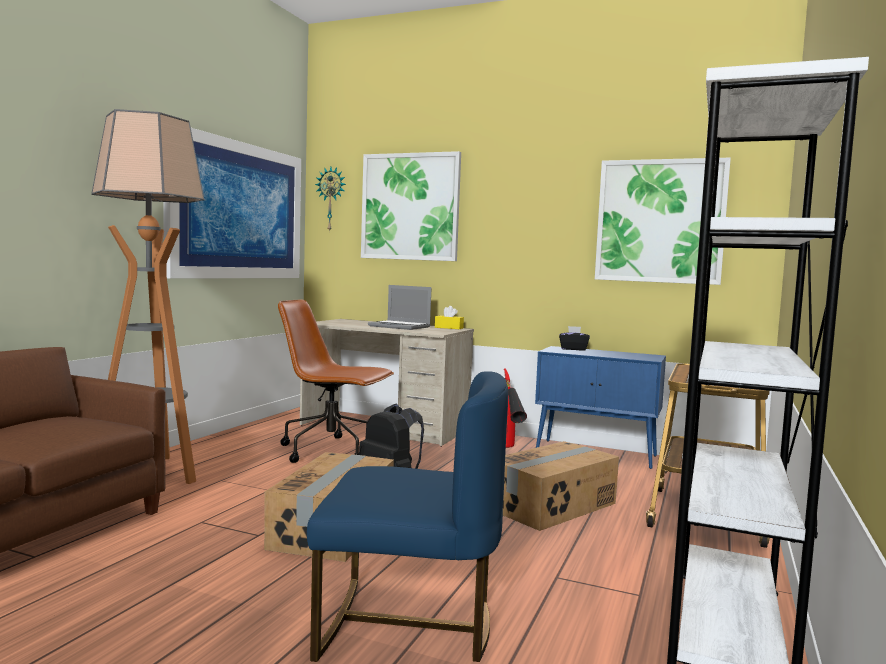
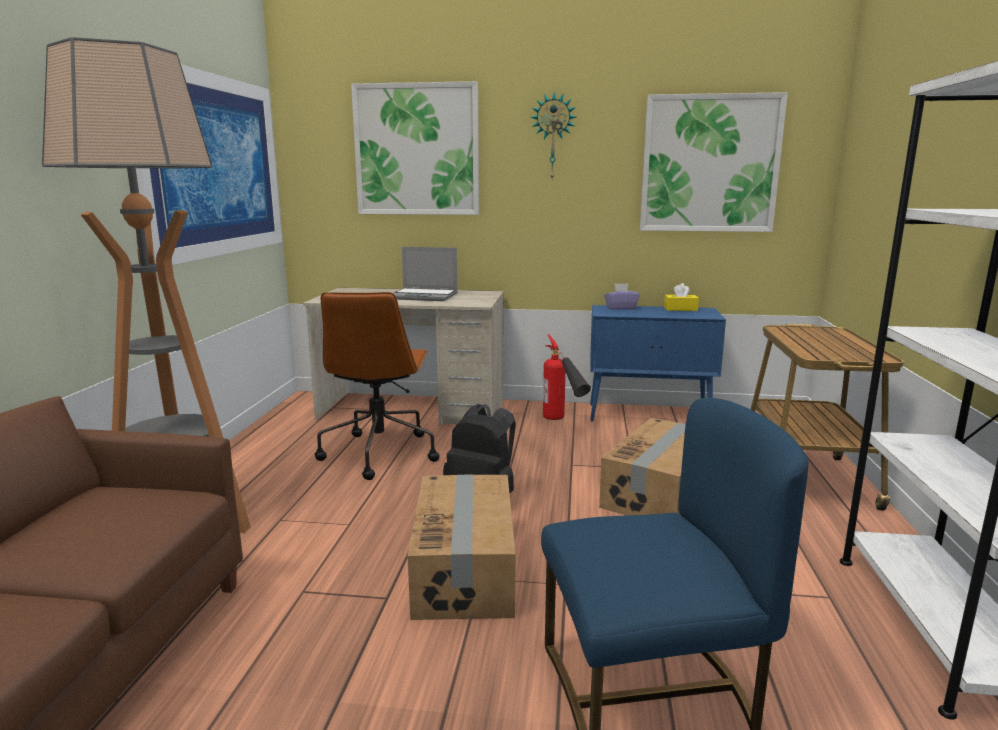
camera: 15 degrees left, 10 degrees up
brown office chair [278,300,394,463] -> brown office chair turned 90 degrees counterclockwise [315,292,440,480]
wall clock [315,167,346,232] -> wall clock moved to [530,92,577,179]
yellow tissue box [435,306,464,329] -> yellow tissue box moved to [664,283,699,311]
black tissue box [559,326,590,351] -> purple tissue box [604,283,640,310]

